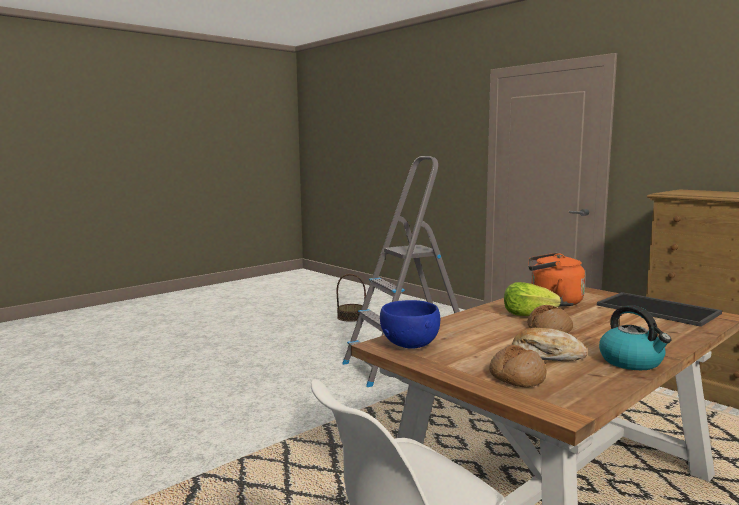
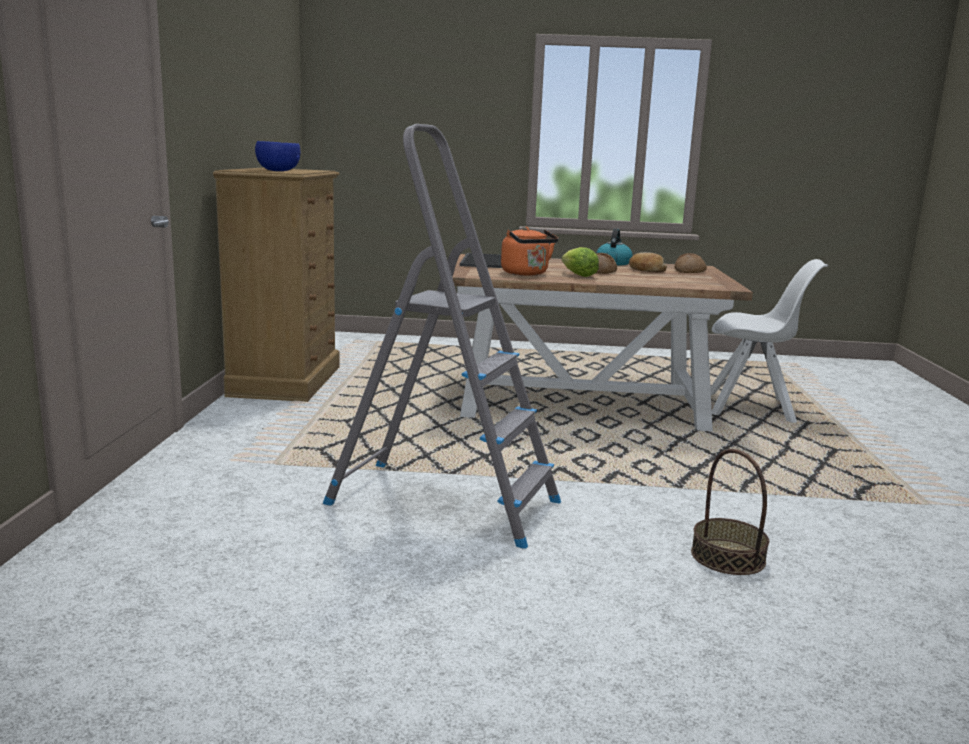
camera: 135 degrees left, 5 degrees up
basket [336,274,366,322] -> basket moved to [691,449,769,575]
blue bowl [380,300,440,349] -> blue bowl moved to [255,141,300,171]

